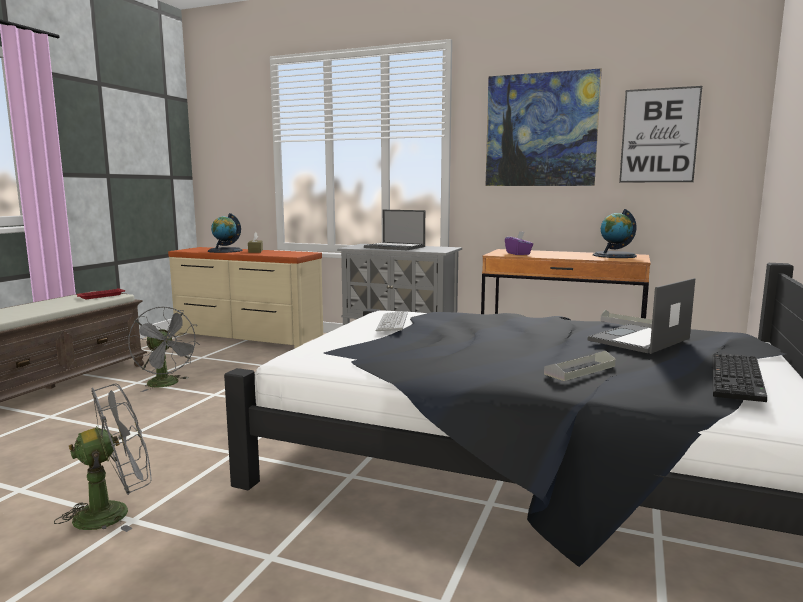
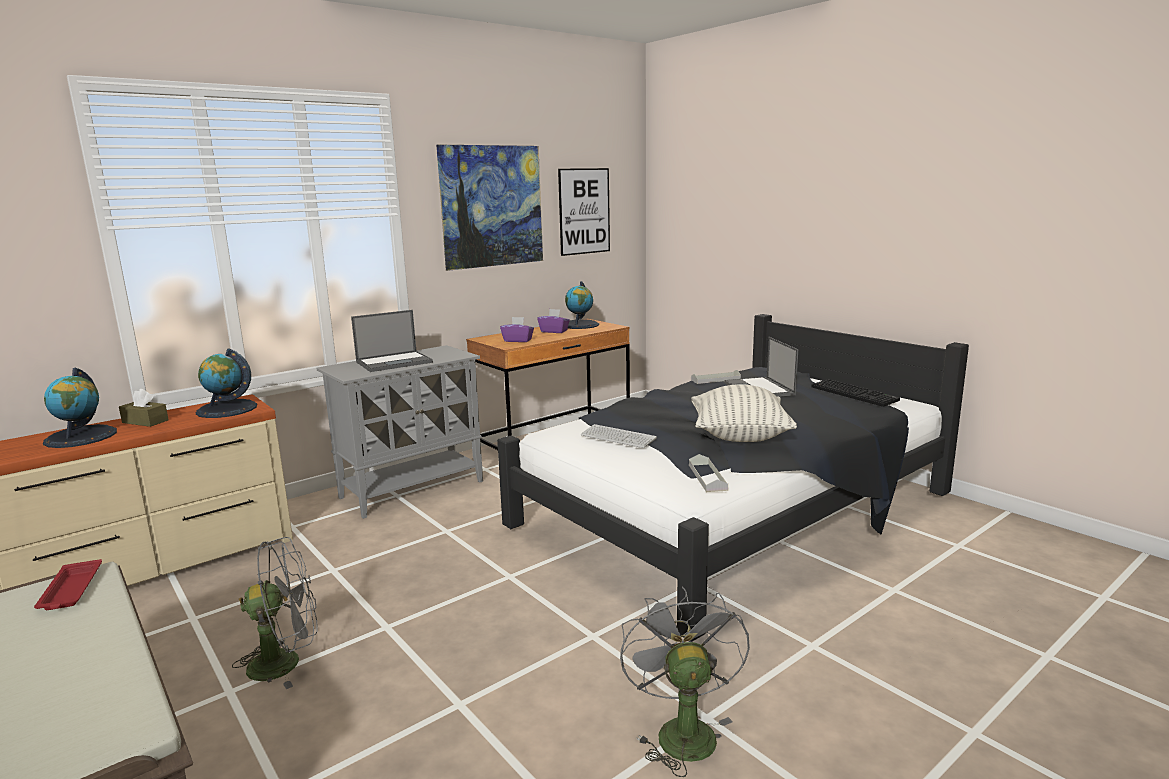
camera: 60 degrees left, 5 degrees up
grey tray [544,351,616,381] -> grey tray moved to [689,454,728,492]
none -> globe [196,348,257,418]
none -> purple tissue box [537,309,570,333]
none -> pillow [691,384,797,442]

